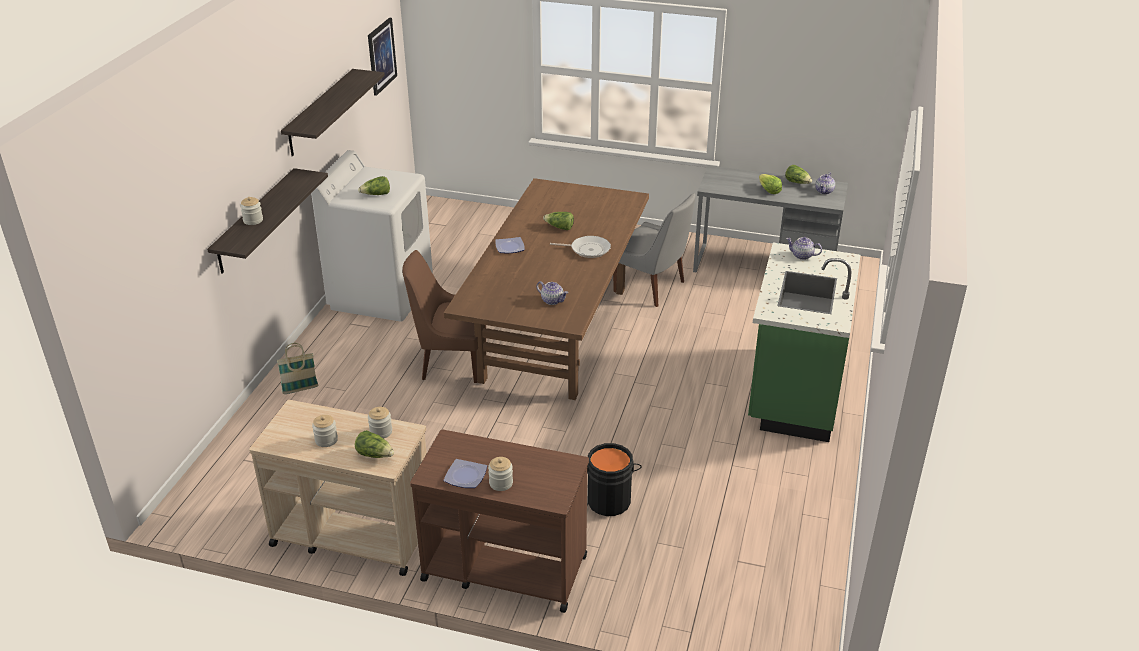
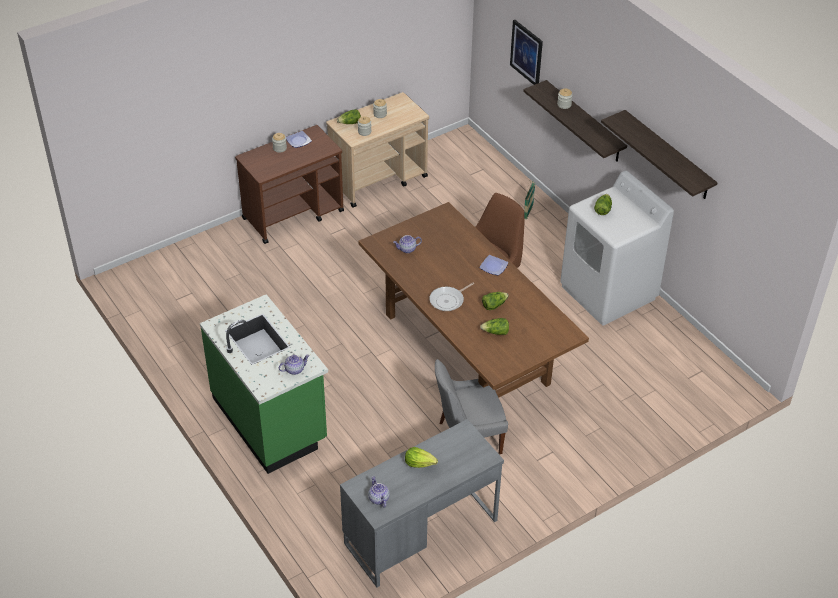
camera: 130 degrees right, 10 degrees up
picture [368,17,397,96] -> picture moved to [510,20,543,85]
black bucket [587,443,642,516] -> none
lettuce [785,165,812,184] -> lettuce moved to [480,318,509,335]

